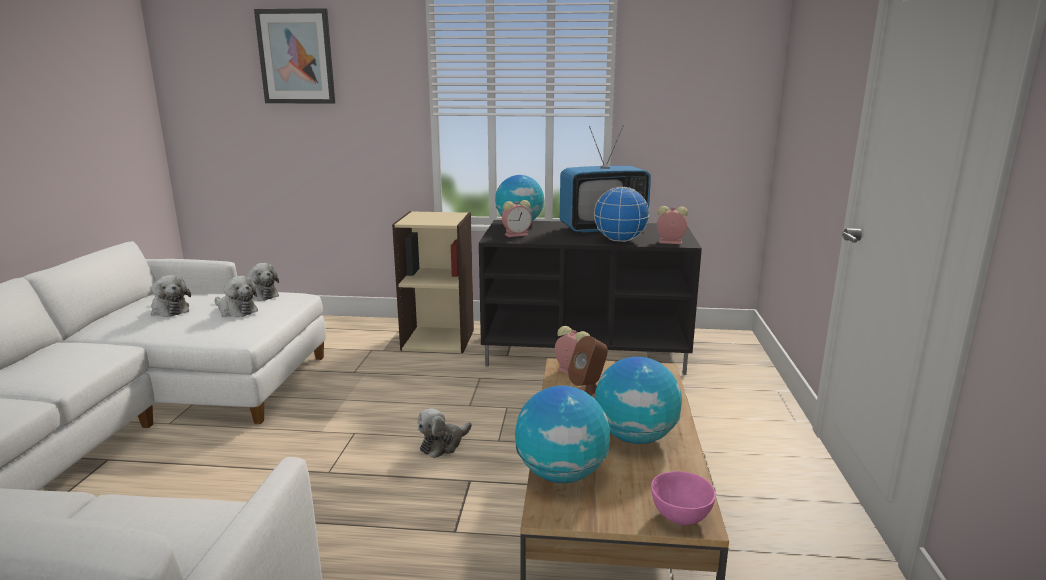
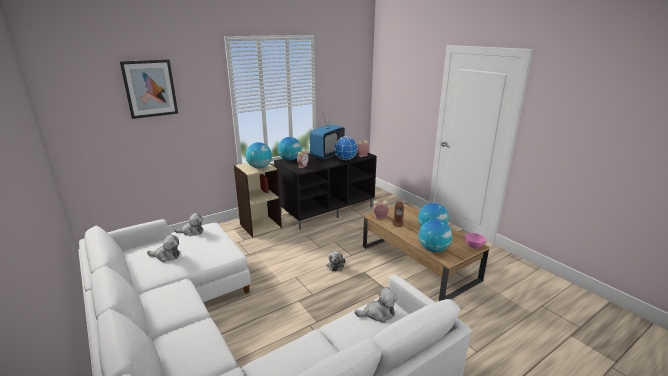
camera: 40 degrees left, 5 degrees up
plush toy [215,276,258,317] -> plush toy moved to [354,287,398,323]
none -> globe [246,142,272,168]

